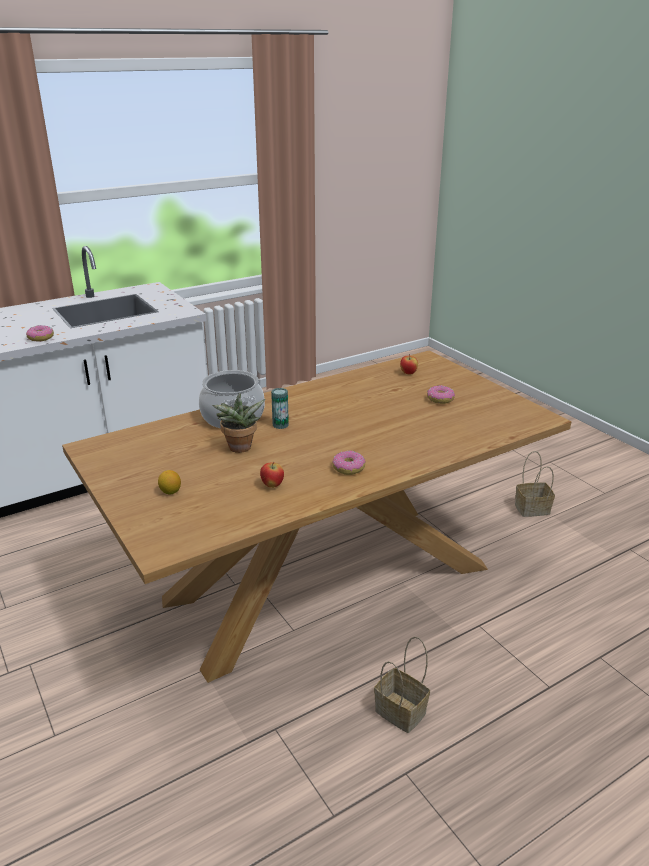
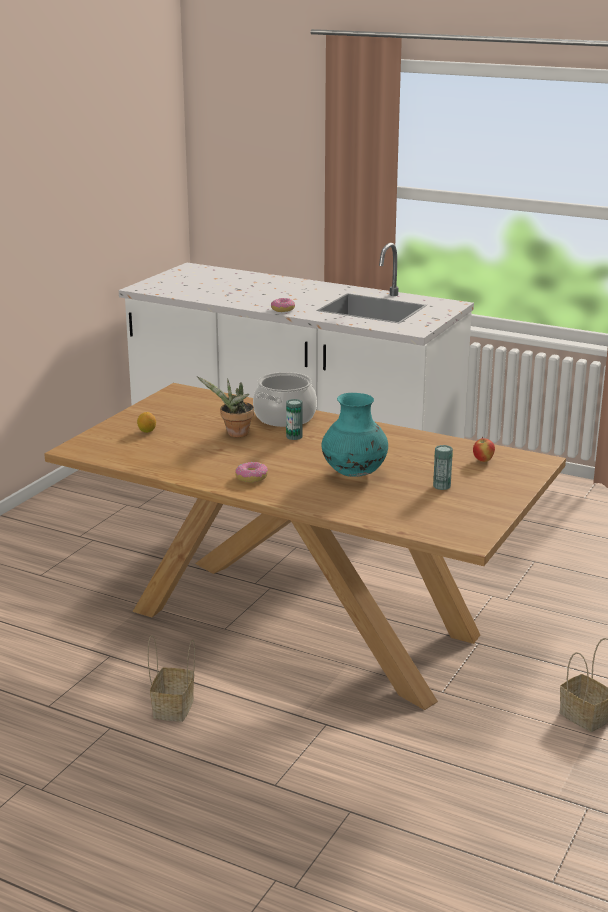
camera: 60 degrees right, 5 degrees down
apple [260,462,284,488] -> none
donut [427,385,455,404] -> can [433,445,453,490]
none -> turquoise vase [322,393,388,477]

